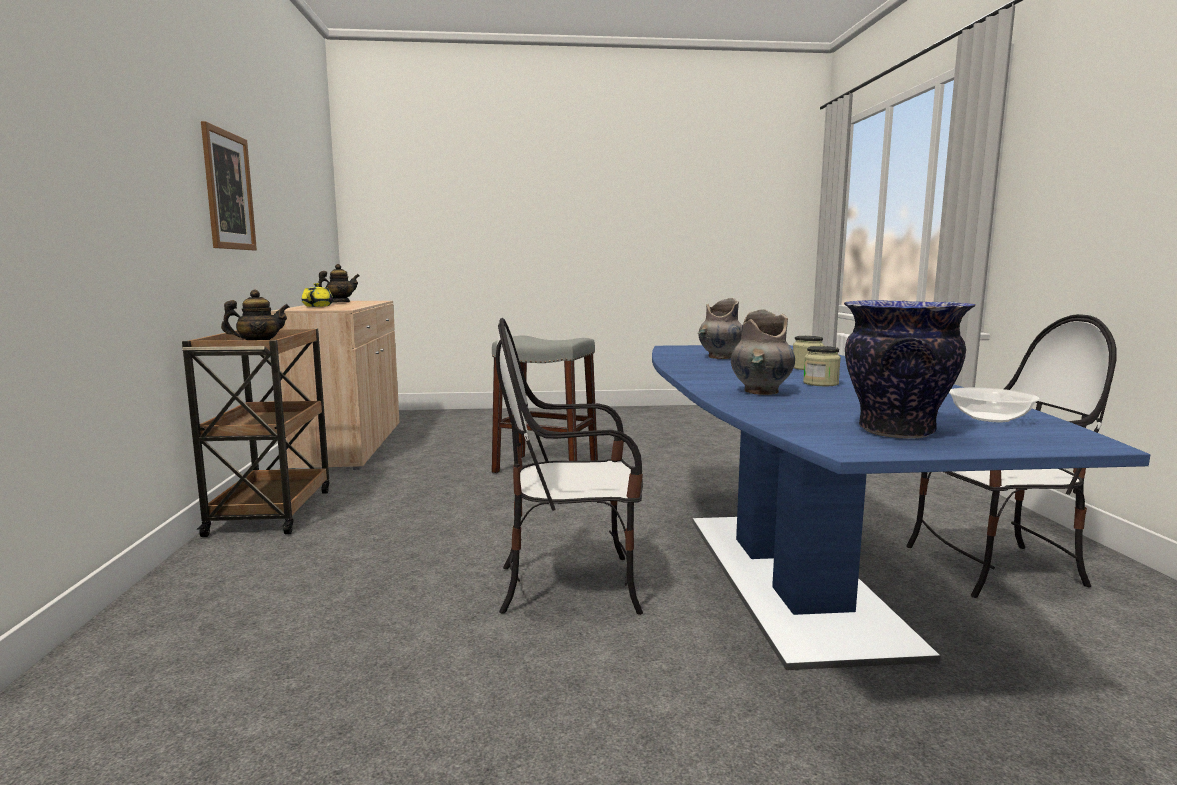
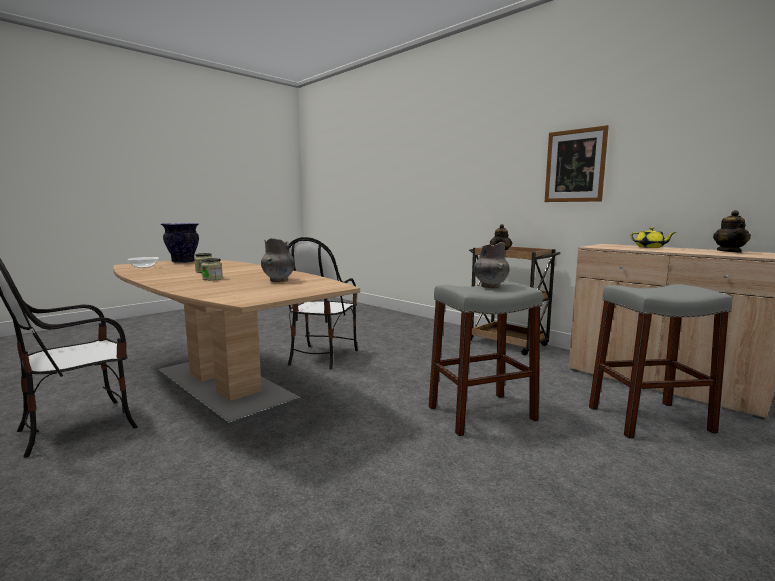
camera: 140 degrees right, 0 degrees up
chair [496,318,643,615] -> chair turned 150 degrees clockwise [288,237,358,370]
blue dining table [652,345,1150,670] -> brown dining table [113,260,360,426]
grey vase [731,309,795,395] -> grey vase moved to [474,242,510,288]
none -> grey stool [589,284,732,438]

